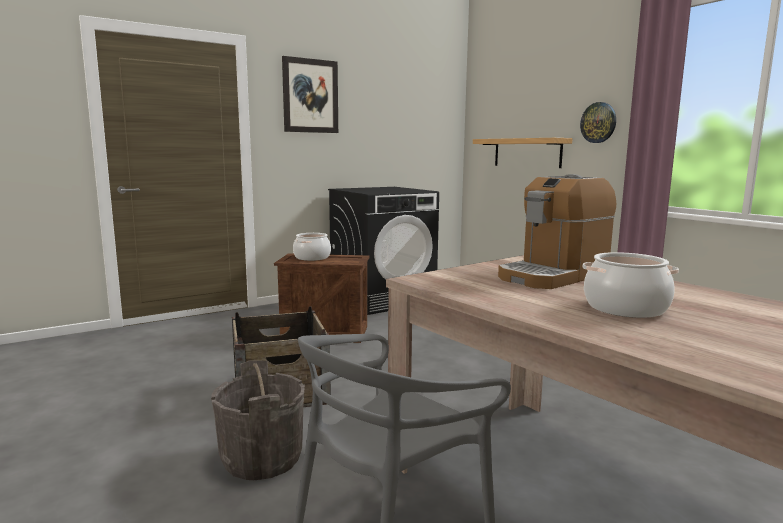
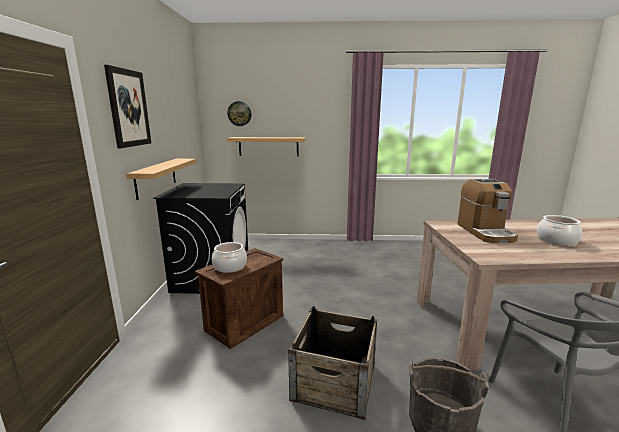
camera: 55 degrees left, 5 degrees up
wall clock [580,102,616,143] -> wall clock moved to [227,101,251,126]
none -> shelf [127,159,197,200]

